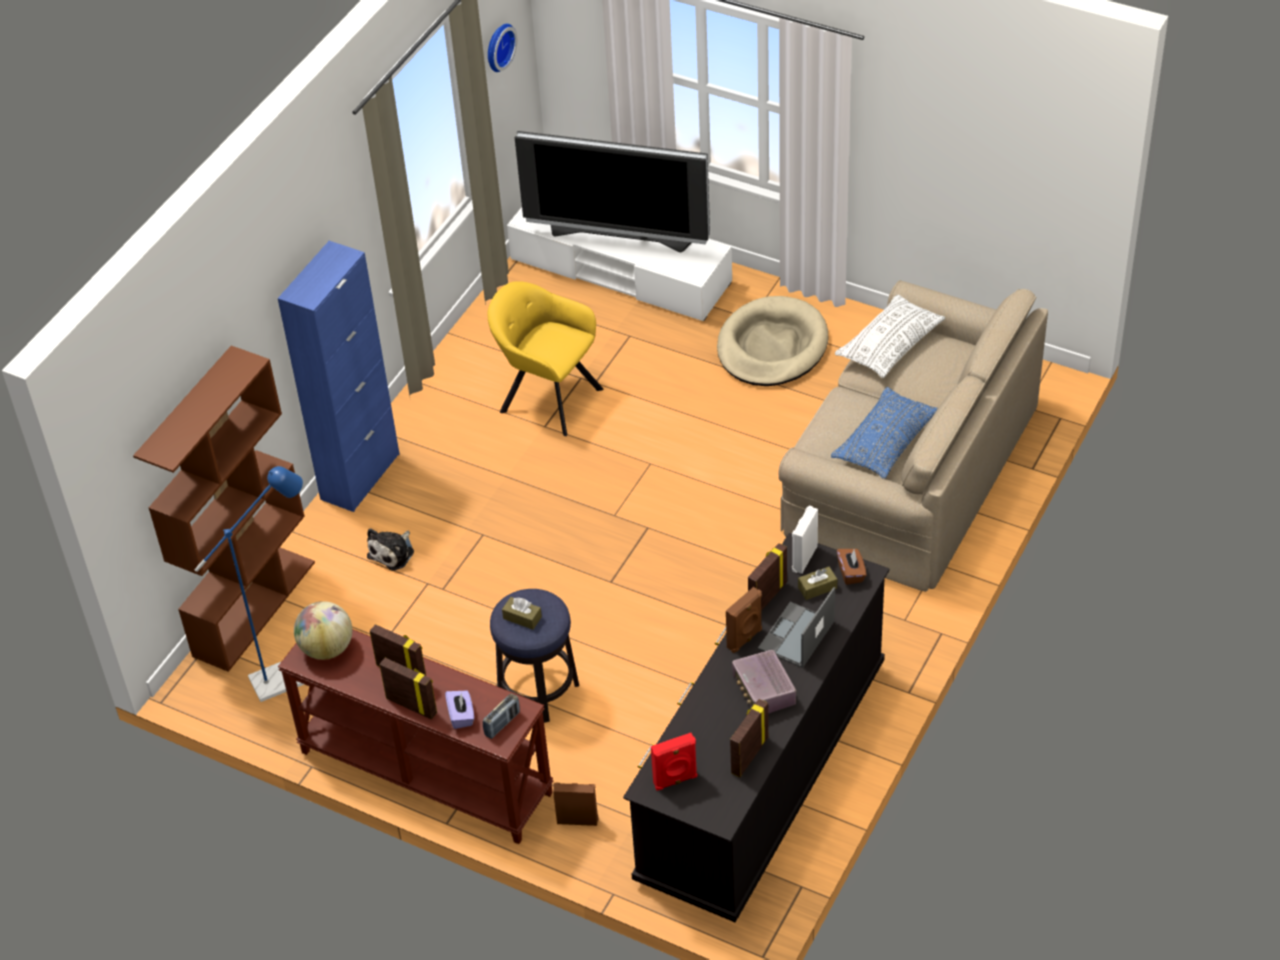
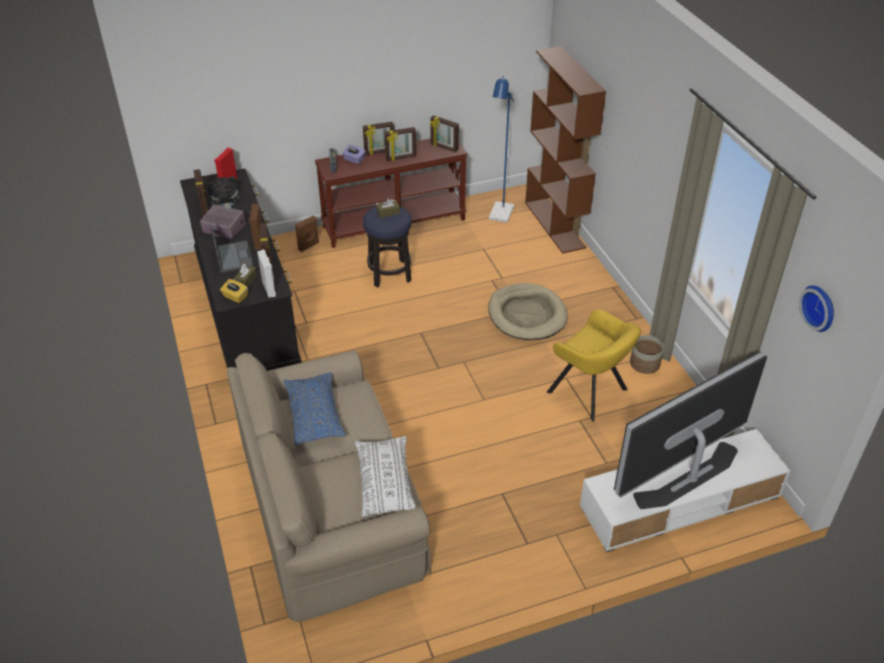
camera: 130 degrees right, 5 degrees down
blue cabinet [278,241,399,512] -> none
globe [294,601,352,660] -> picture frame [430,115,459,152]
plush toy [367,528,414,571] -> plush toy moved to [207,176,239,208]
yellow armchair [487,281,603,436] -> yellow armchair turned 60 degrees clockwise [547,309,641,422]
beige dog bed [717,296,828,386] -> beige dog bed moved to [488,283,568,340]
brown tissue box [837,549,867,585] -> yellow tissue box [220,279,248,303]
none -> planter [630,335,664,374]

